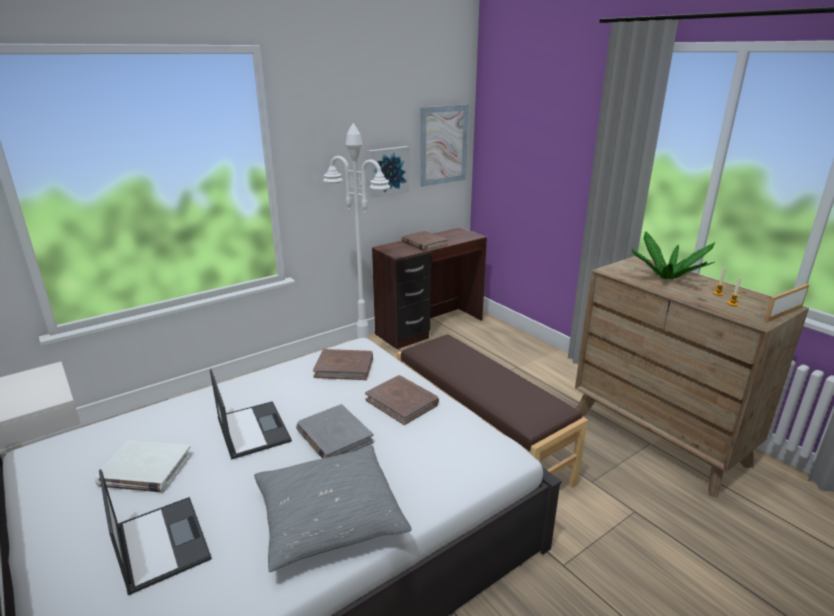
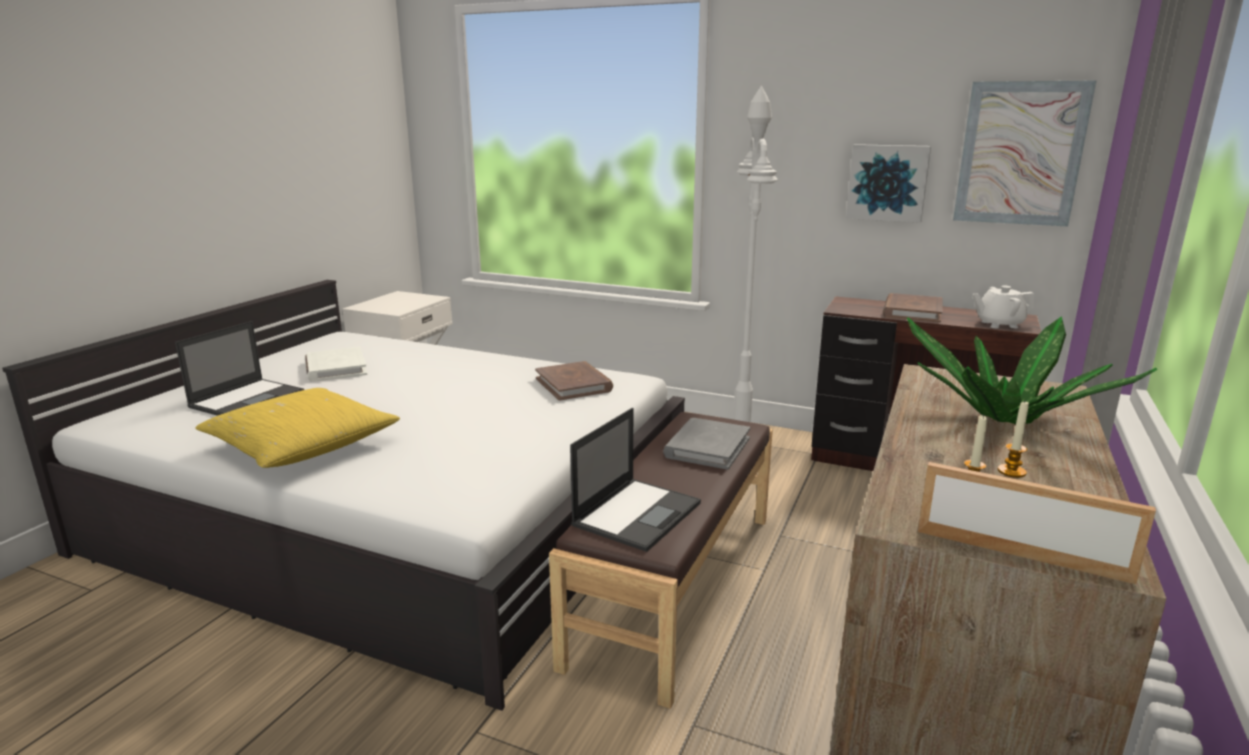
camera: 60 degrees right, 5 degrees down
laptop [210,369,292,460] -> laptop moved to [570,408,701,552]
grey pillow [254,445,412,572] -> yellow pillow [195,388,400,468]
grey book [296,404,374,458] -> grey book moved to [663,418,750,470]
brown book [365,375,439,425] -> none
none -> white teapot [973,285,1035,328]

